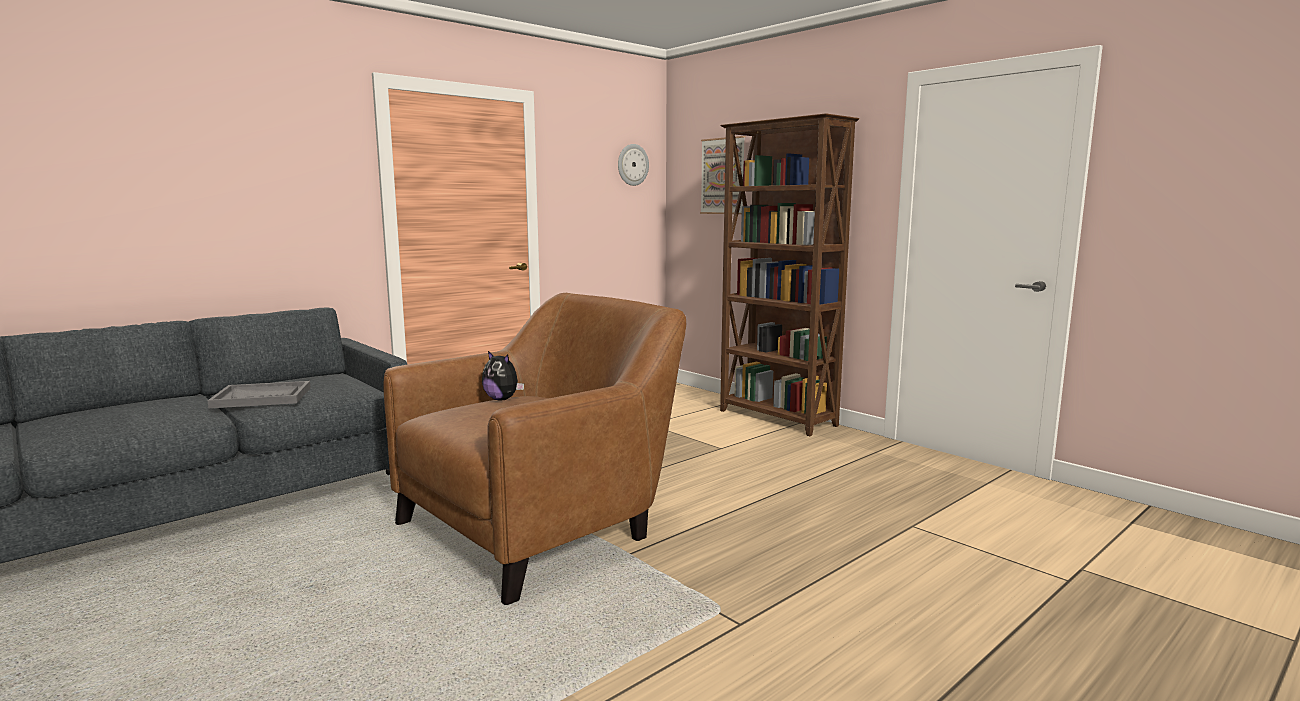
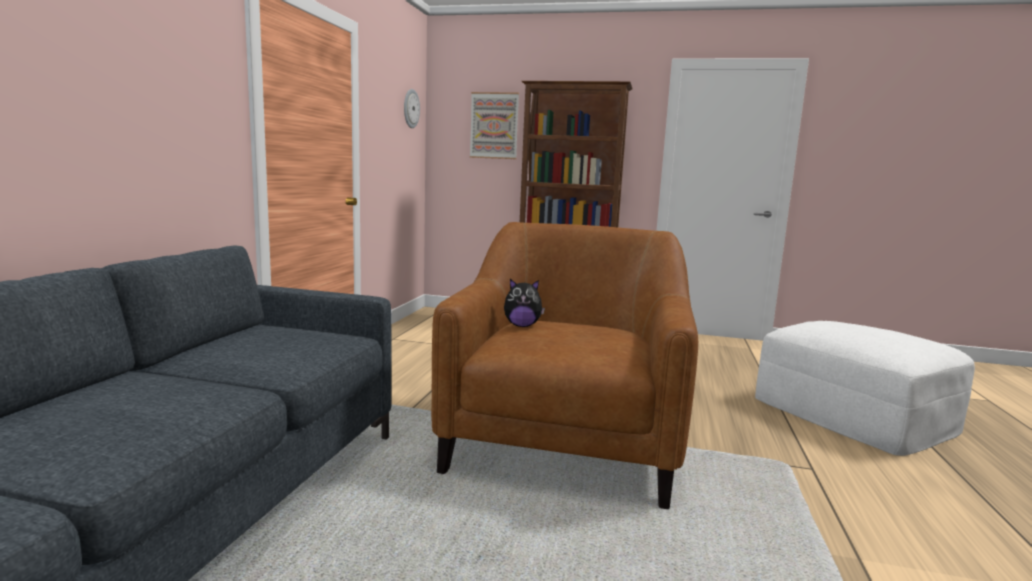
camera: 35 degrees left, 0 degrees up
grey tray [207,381,311,408] -> none
none -> white ottoman [755,321,975,456]

